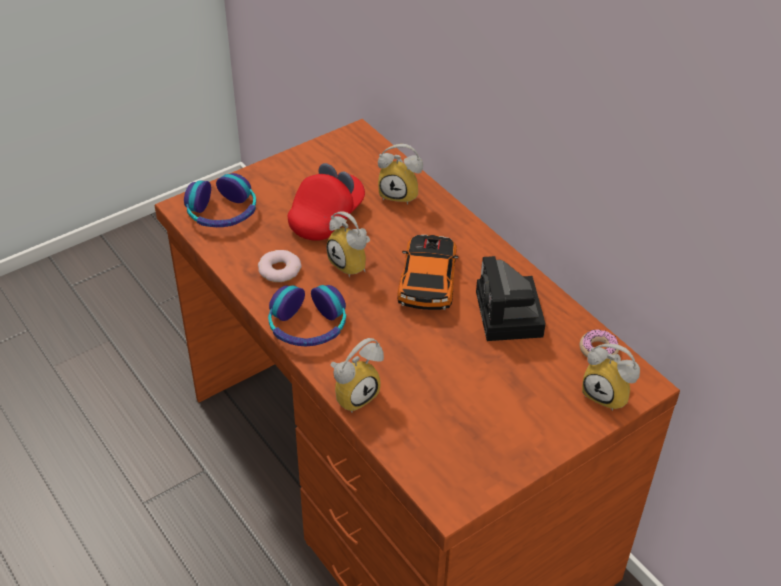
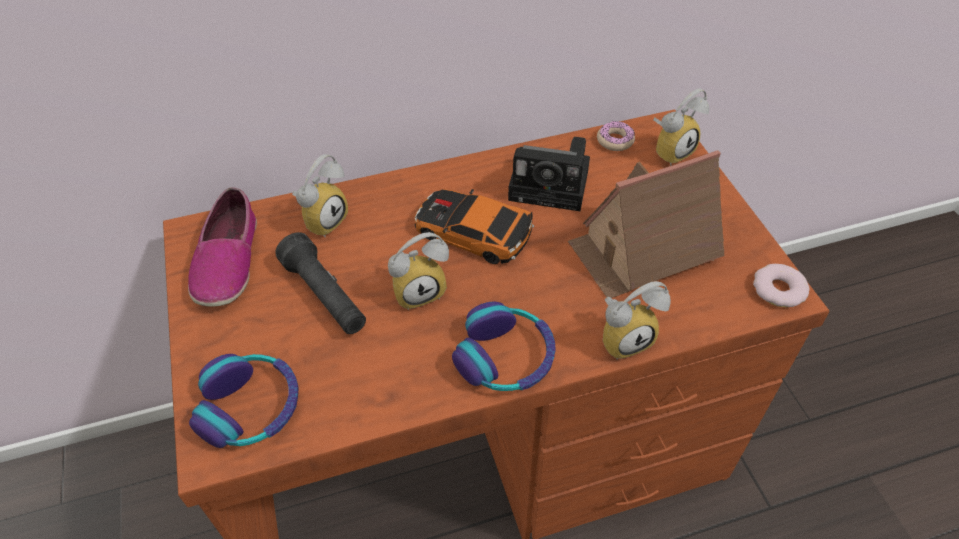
camera: 70 degrees left, 5 degrees up
donut [258,250,302,282] -> donut moved to [753,264,809,307]
red cap [288,163,365,240] -> black flashlight [275,232,366,334]
alarm clock [330,338,384,412] -> alarm clock turned 90 degrees clockwise [603,281,671,360]
none -> shoe [188,187,257,307]
none -> toy house [568,150,724,298]

